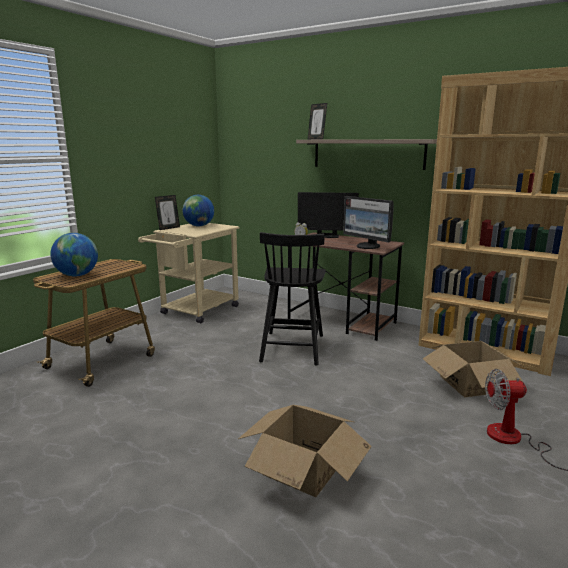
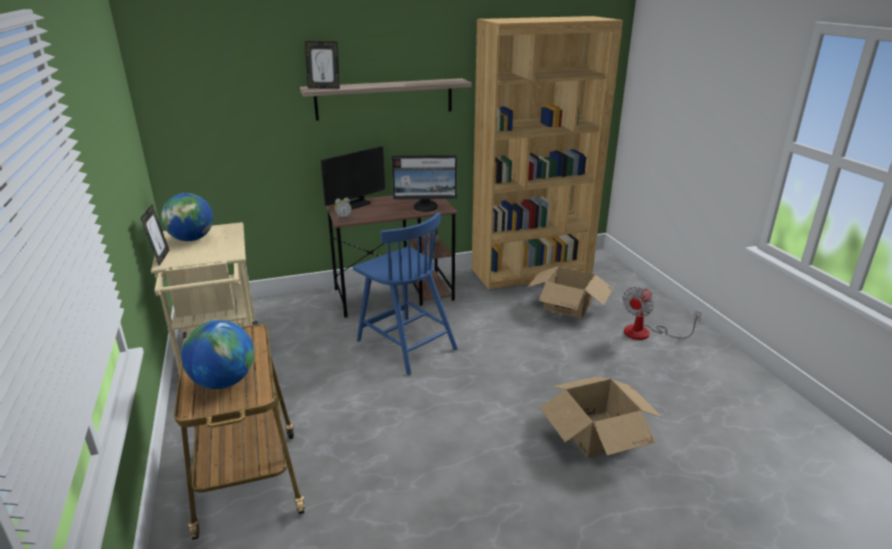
camera: 50 degrees left, 10 degrees up
black chair [259,232,326,366] -> blue chair [353,212,458,375]

